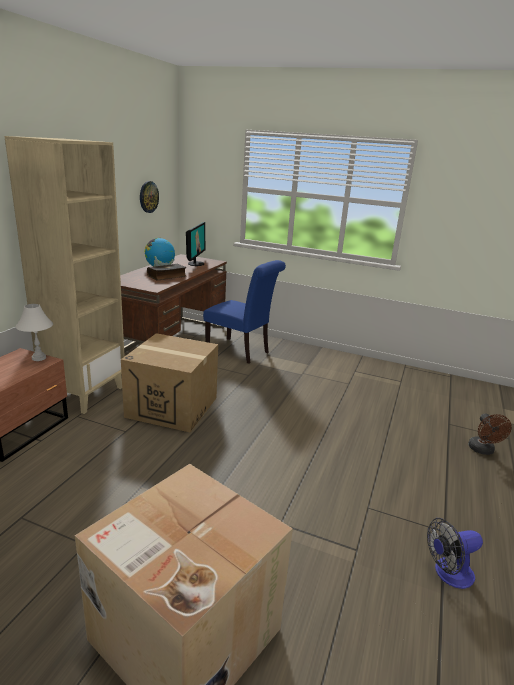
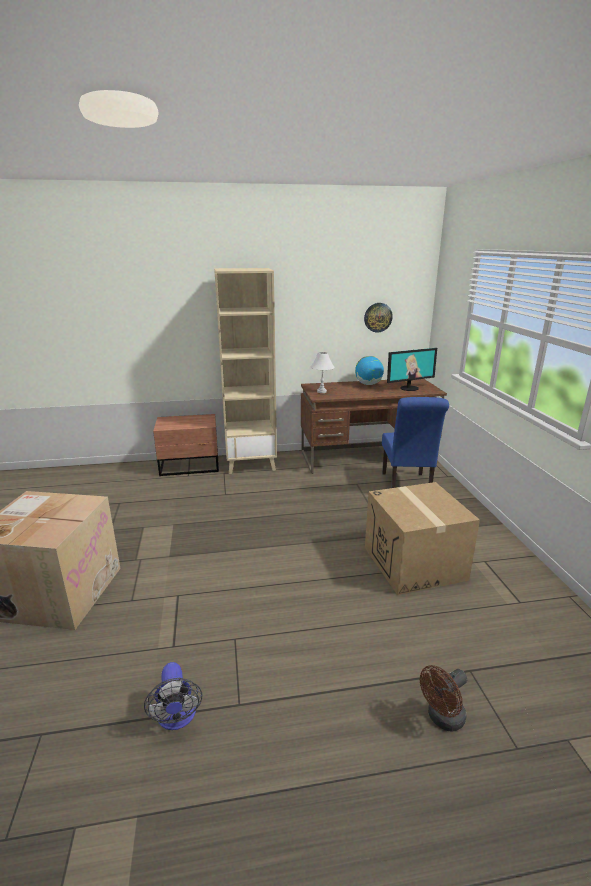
camera: 60 degrees right, 0 degrees up
white table lamp [16,304,53,361] -> white table lamp moved to [310,352,335,393]
cardboard box [121,333,218,432] -> cardboard box moved to [365,482,480,595]
book [147,264,186,281] -> none
fan [427,518,483,589] -> fan turned 150 degrees counterclockwise [144,662,202,730]

